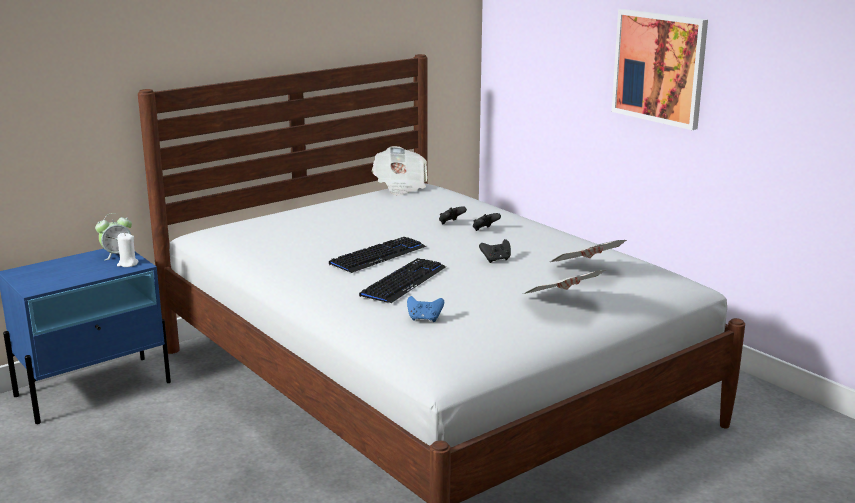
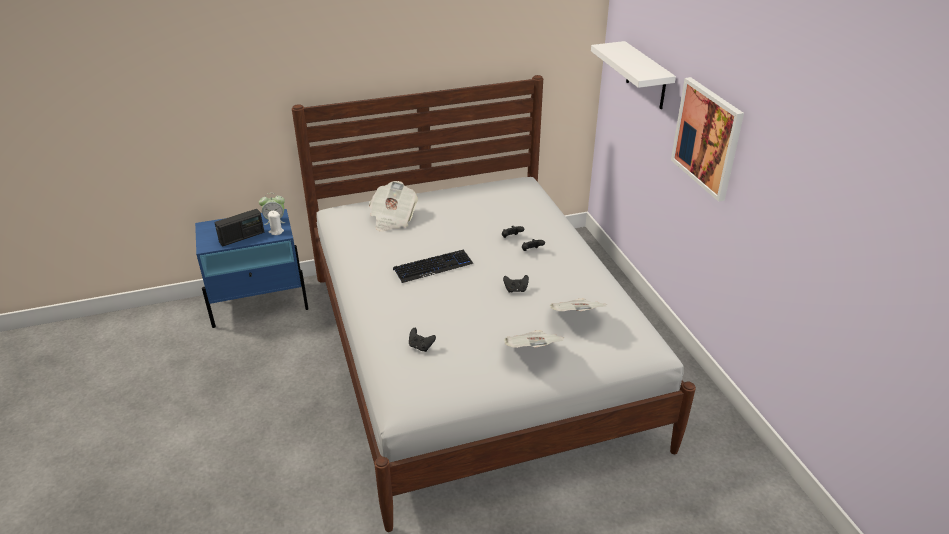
camera: 20 degrees right, 15 degrees up
keyboard [359,258,446,303] -> none
newspaper [372,146,427,195] -> newspaper moved to [369,181,418,231]
blue game controller [407,296,444,322] -> black game controller [409,328,436,352]
none -> radio [214,209,264,247]
none -> white shelf [591,41,676,109]

